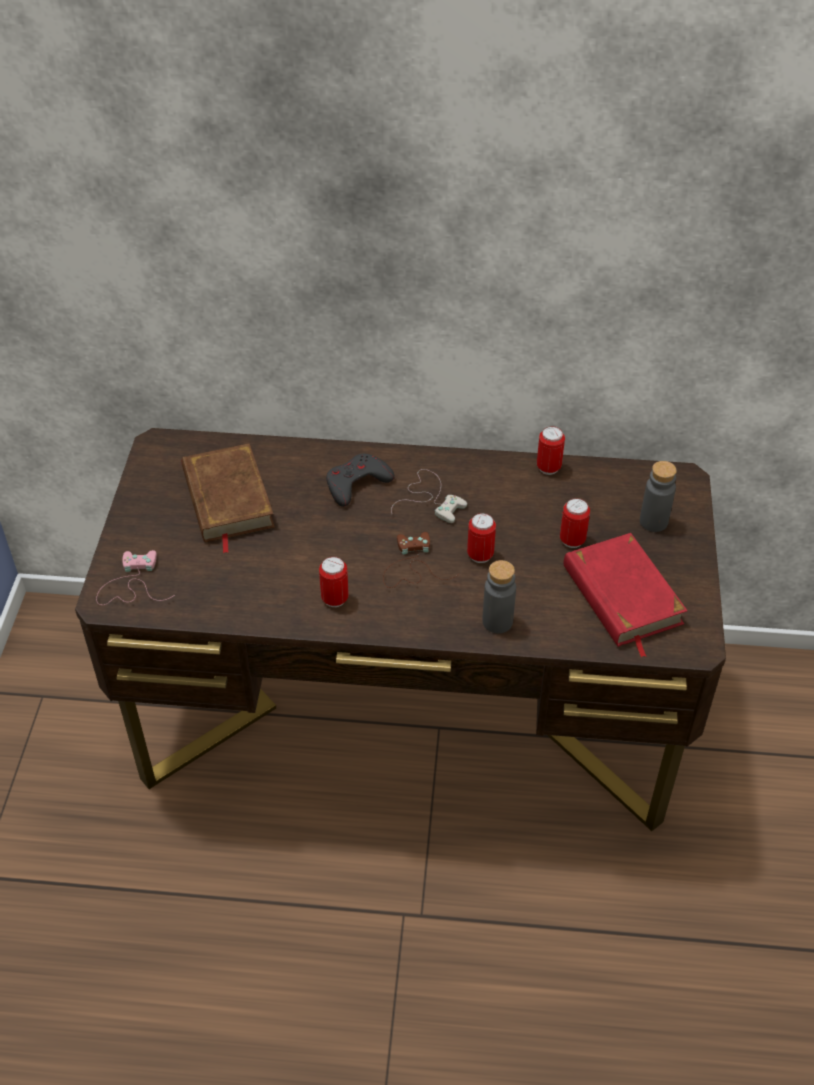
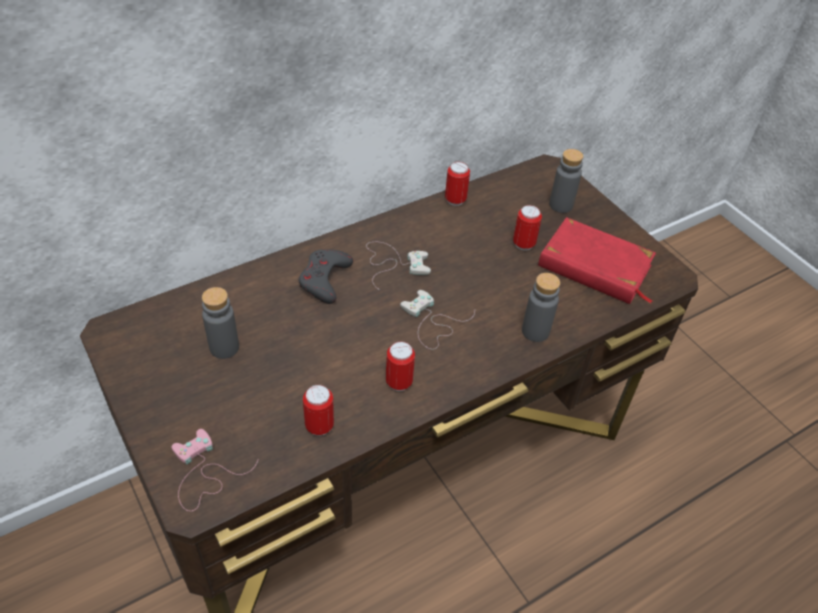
camera: 40 degrees left, 0 degrees up
brown book [182,443,275,553] -> grey bottle [202,287,239,359]
brown game controller [383,532,460,588] -> white game controller [400,290,475,349]
can [467,513,496,563] -> can moved to [303,385,334,436]

